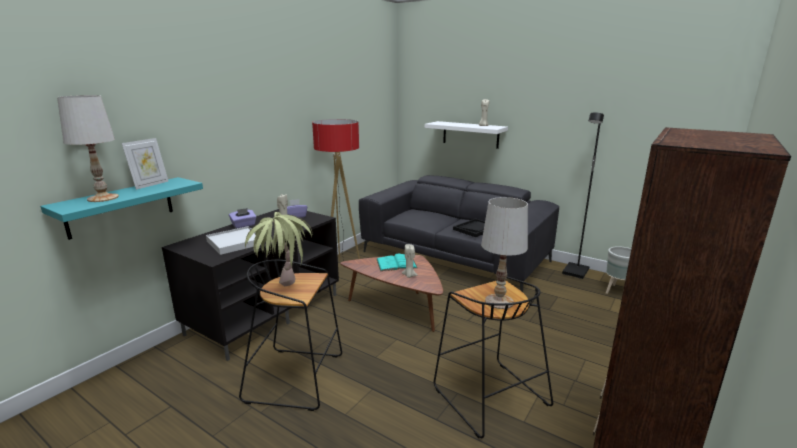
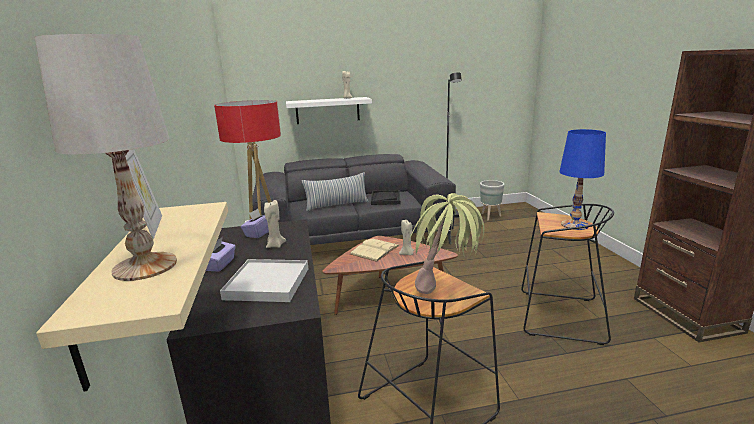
camera: 45 degrees left, 0 degrees up
turquoise shelf [40,177,203,240] -> beige shelf [36,202,228,391]
turquoise book [377,254,417,271] -> beige book [350,239,400,262]
white table lamp [481,197,528,309] -> blue table lamp [559,129,606,230]
none -> pillow [302,172,369,211]

